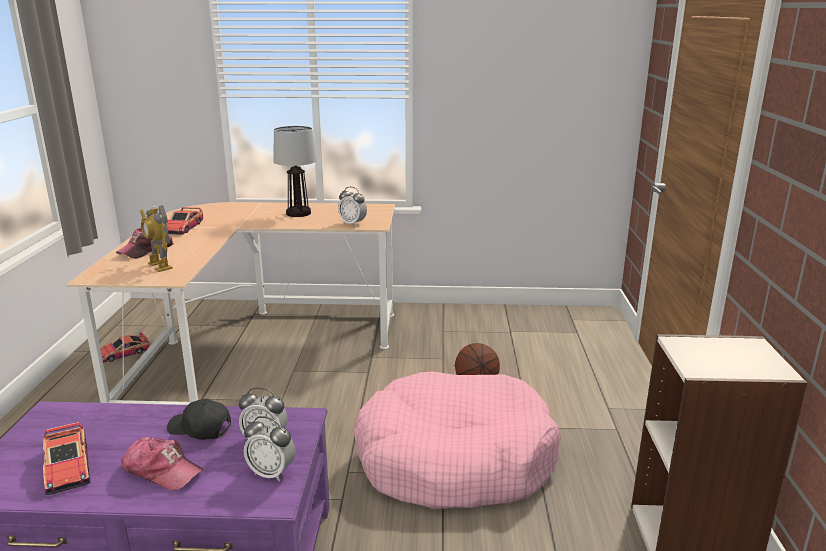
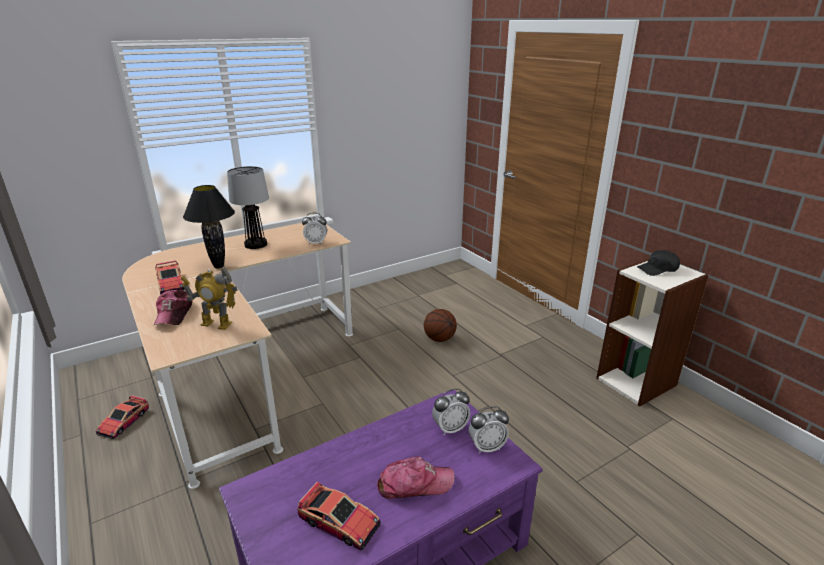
camera: 35 degrees left, 5 degrees up
black cap [167,398,231,440] -> black cap moved to [637,250,680,276]
pink dog bed [353,372,561,509] -> none
none -> black table lamp [183,185,235,268]

